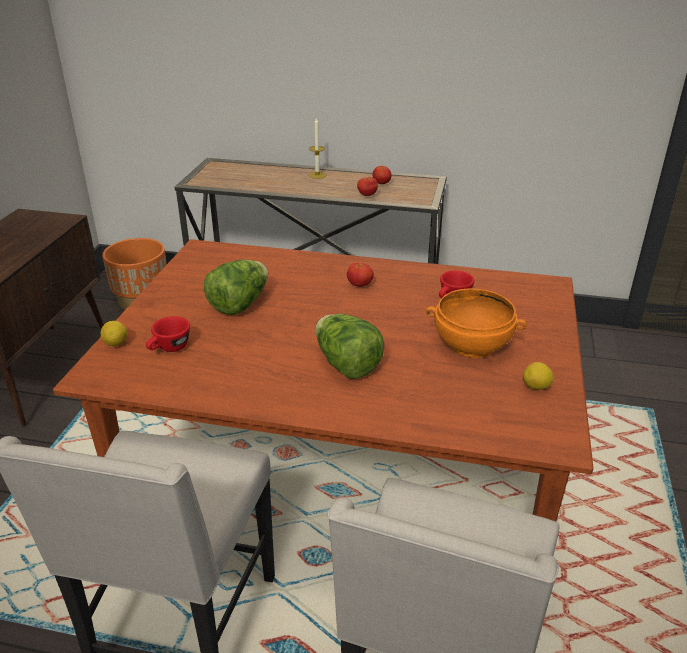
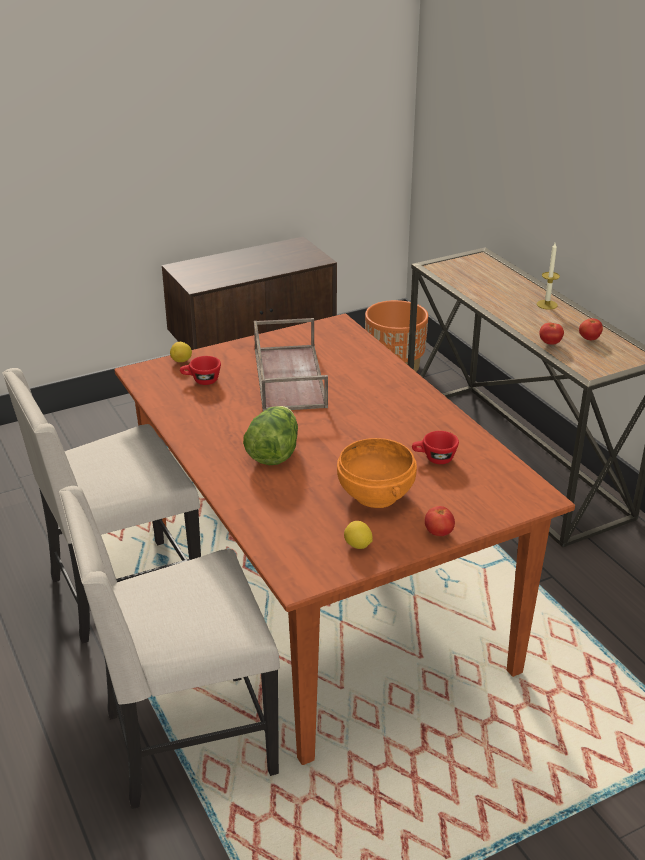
camera: 50 degrees right, 0 degrees up
lettuce [204,260,268,315] -> brown tray [254,318,328,411]
tomato [347,263,374,287] -> tomato moved to [425,506,455,536]

